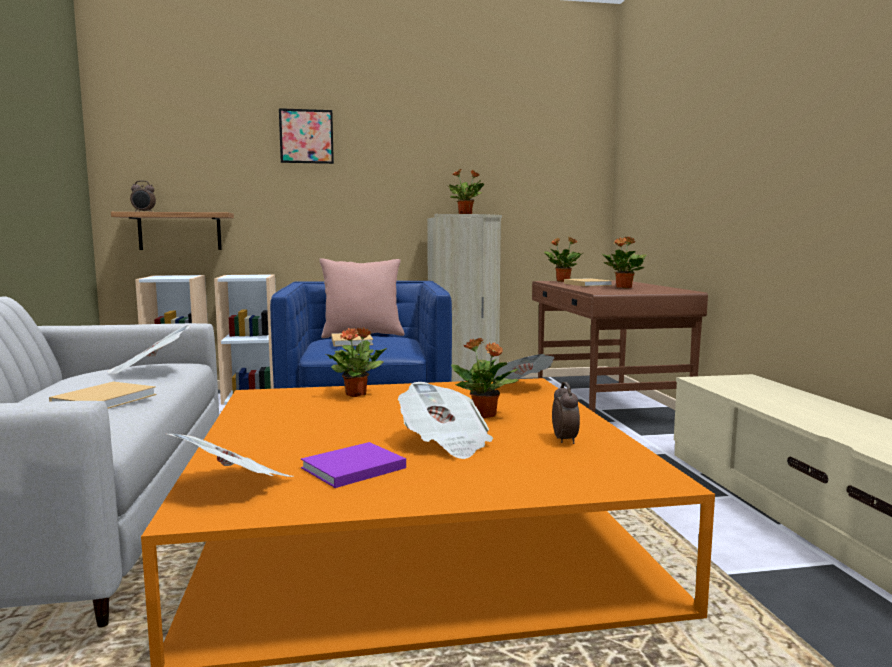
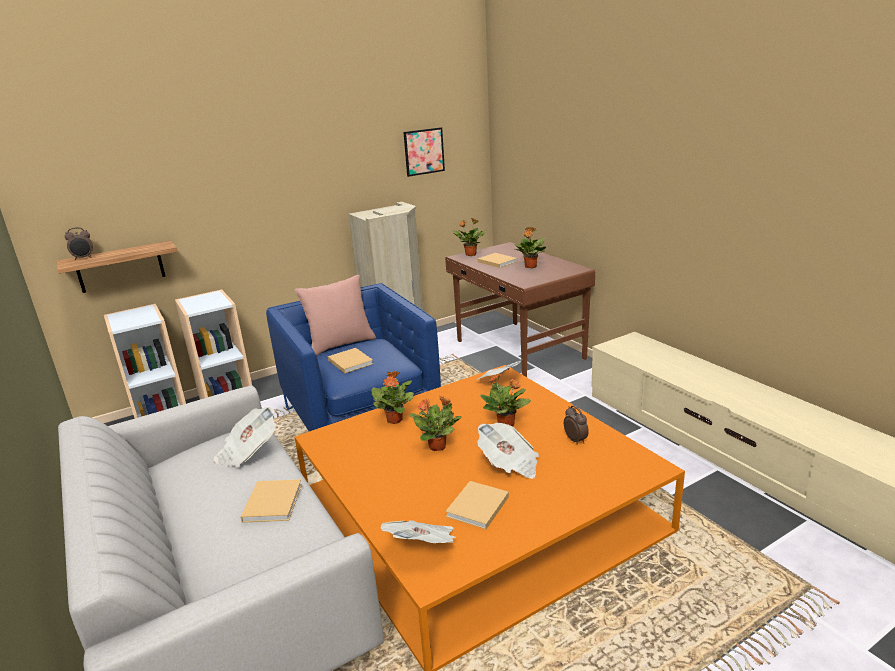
camera: 20 degrees left, 15 degrees up
picture [279,108,334,164] -> picture moved to [403,127,445,177]
purple book [301,442,406,488] -> beige book [445,481,509,529]
potted plant [449,169,484,214] -> potted plant moved to [409,396,462,451]

